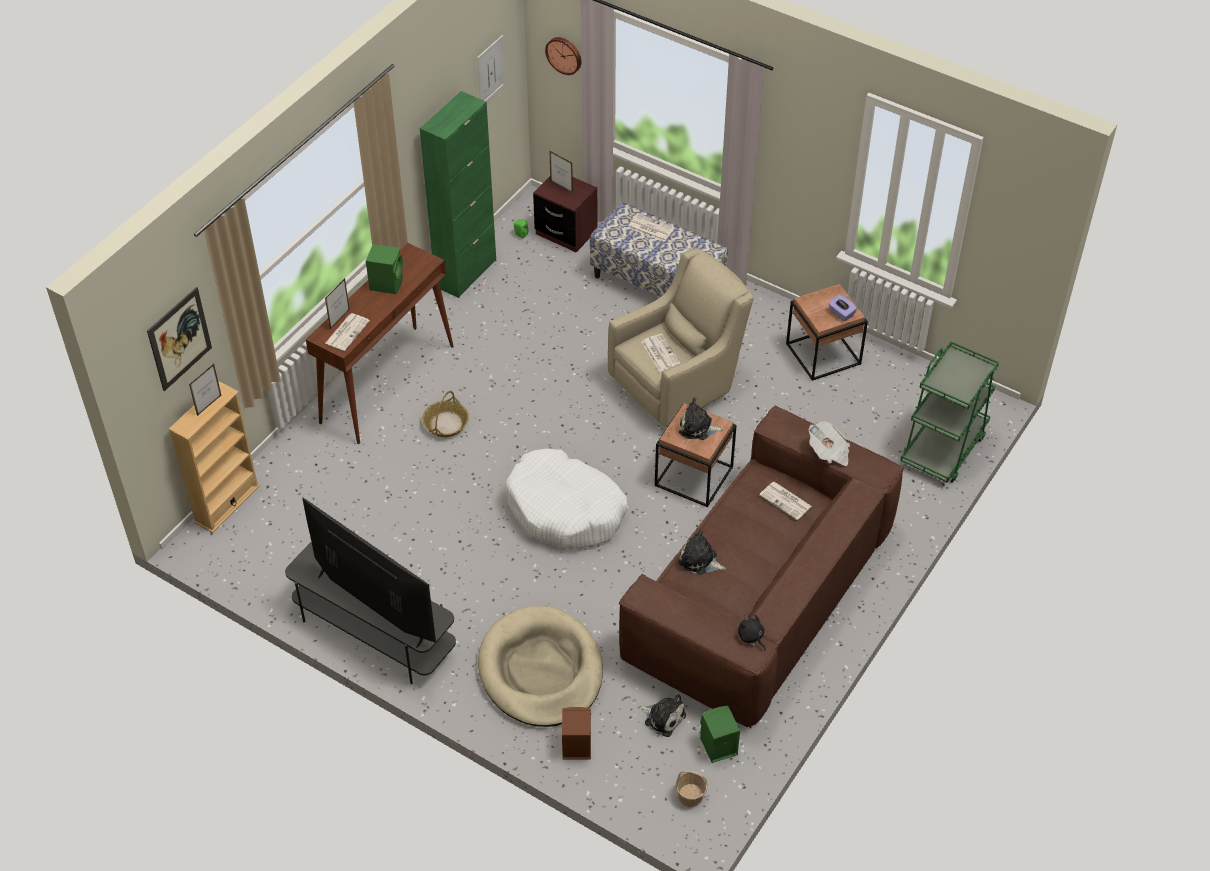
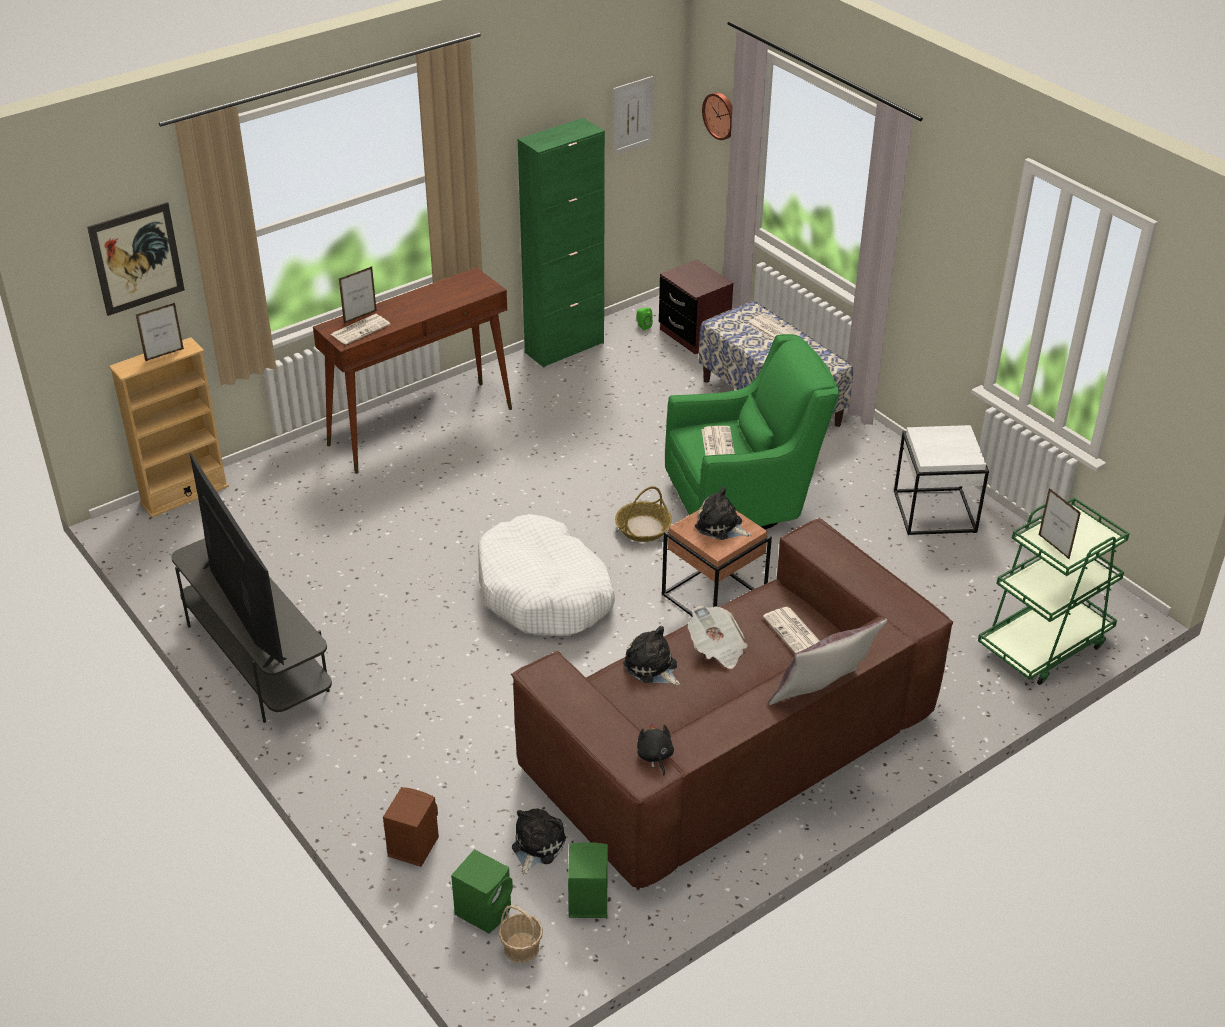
camera: 20 degrees right, 10 degrees down
green speaker [366,244,403,294] -> green speaker moved to [451,849,513,933]
basket [422,391,469,437] -> basket moved to [615,486,672,542]
beige dog bed [478,606,603,727] -> none
picture frame [549,150,573,193] -> picture frame moved to [1039,488,1081,560]
beige armchair [608,248,754,428] -> green armchair [665,334,839,530]
plush toy [638,694,686,737] -> plush toy turned 120 degrees counterclockwise [512,808,566,875]
brown side table [786,284,868,381] -> white side table [894,425,989,535]
newspaper [809,421,850,466] -> newspaper moved to [688,606,748,669]
purple tissue box [829,294,857,321] -> none
none -> grey pillow [768,618,887,705]

